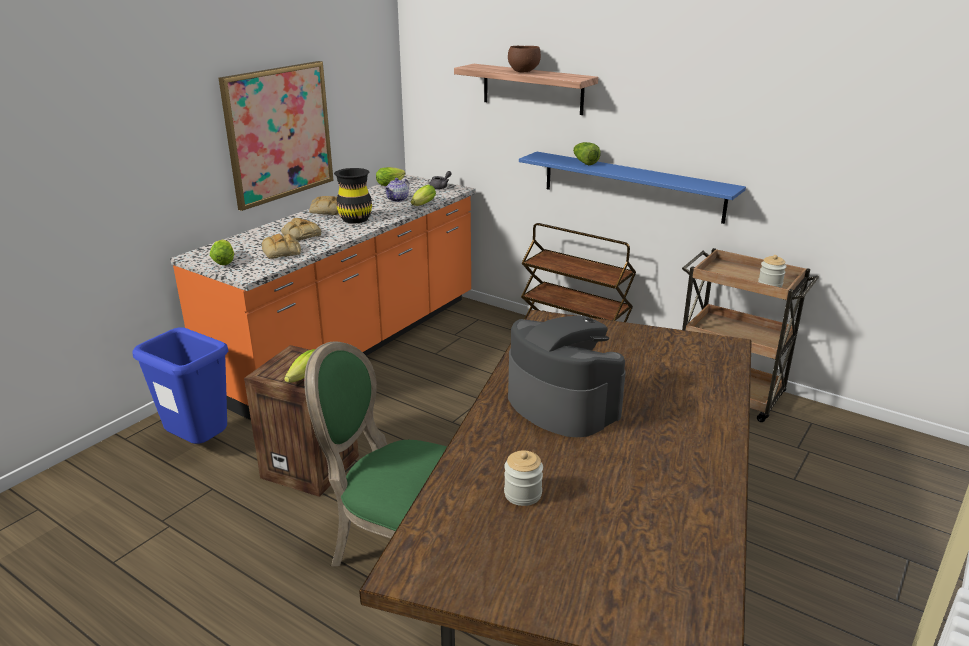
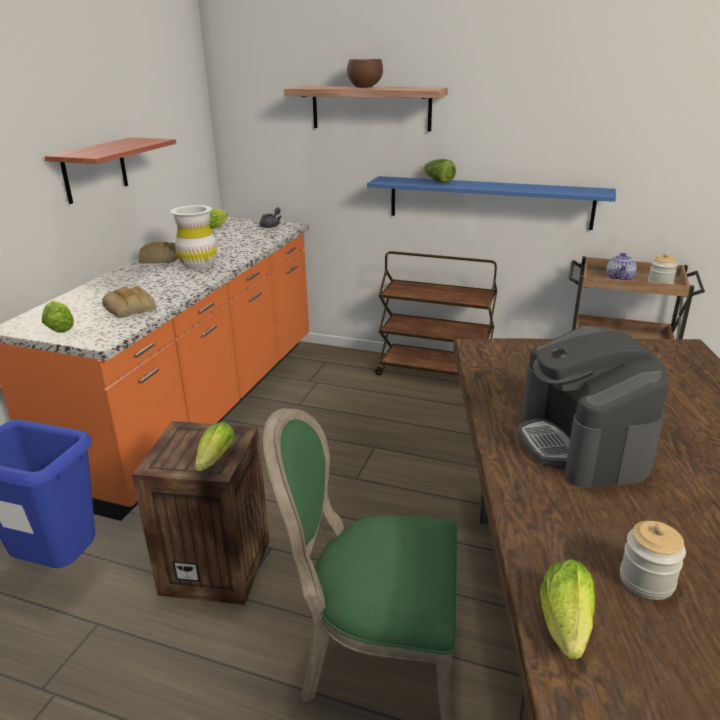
camera: 15 degrees left, 0 degrees up
picture [219,61,334,211] -> shelf [44,137,176,204]
bread [281,218,321,241] -> none
black vase [334,168,372,223] -> white vase [170,205,217,269]
teapot [384,178,409,202] -> teapot moved to [606,253,637,280]
lettuce [411,184,436,206] -> lettuce moved to [540,559,595,660]
coffee machine [508,316,626,437] -> coffee machine turned 135 degrees counterclockwise [517,326,669,488]

